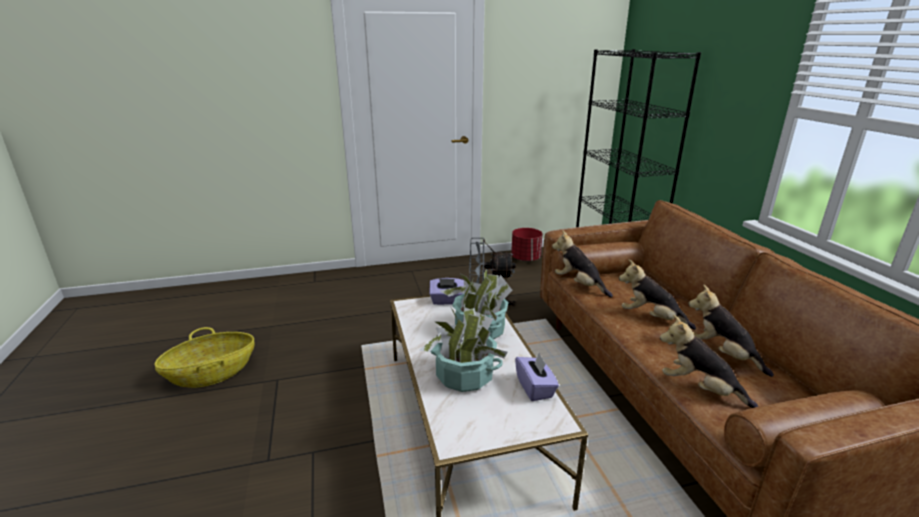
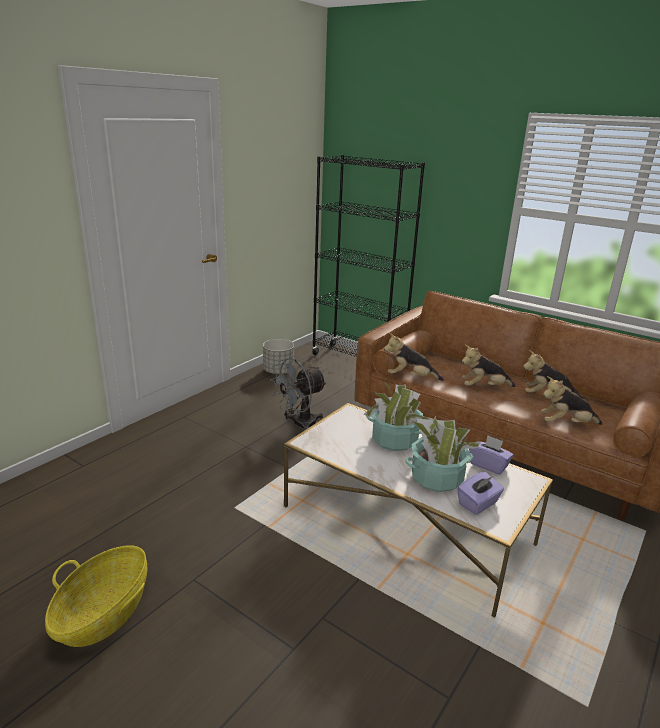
camera: 40 degrees left, 0 degrees up
purple tissue box [429,278,464,305] -> purple tissue box moved to [458,472,504,515]
red planter [511,228,543,262] -> grey planter [263,339,294,375]

